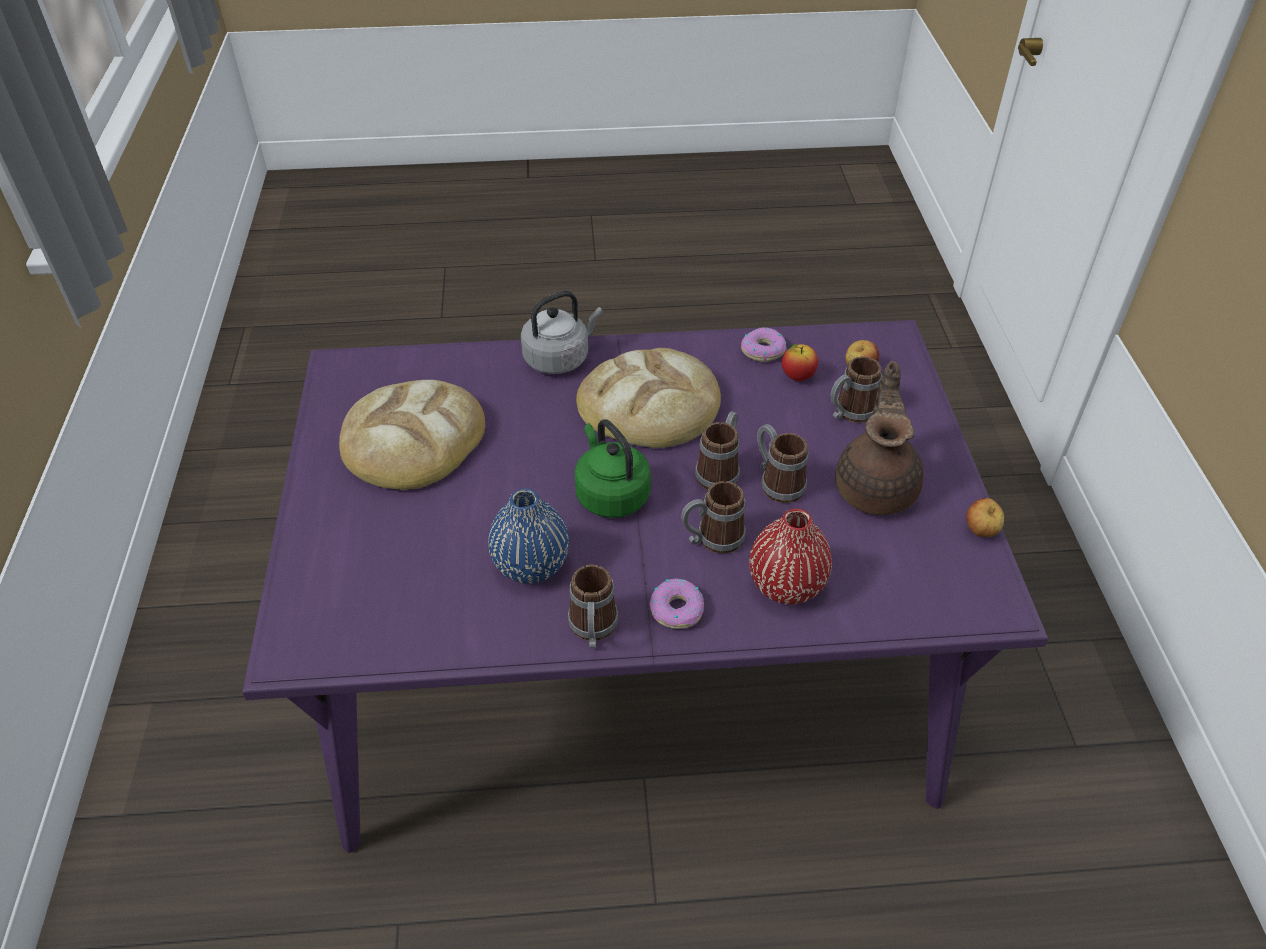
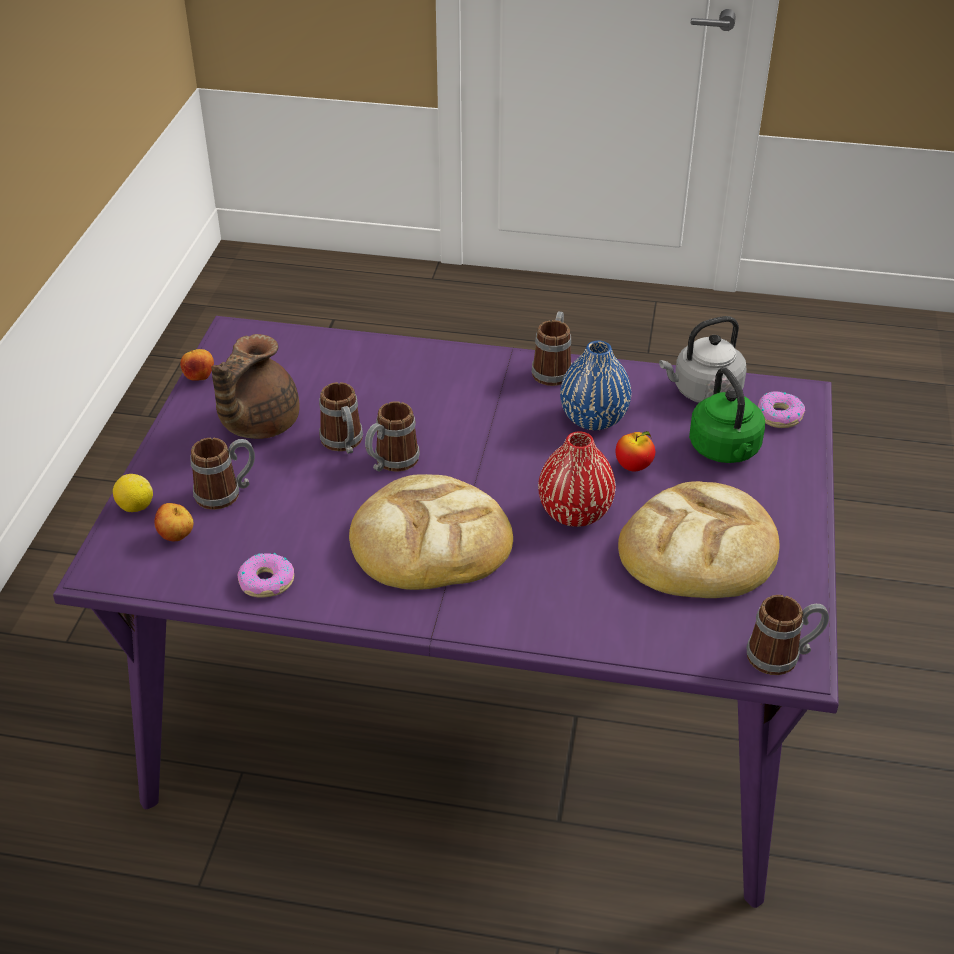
camera: 165 degrees left, 5 degrees down
grey kettle [521,291,602,374] -> grey kettle moved to [659,316,747,403]
green kettle [575,420,651,518] -> green kettle moved to [689,367,765,463]
donut [650,579,704,629] -> donut moved to [758,391,805,428]
mug [681,481,746,554] -> mug moved to [746,595,829,675]
red vase [749,509,832,605] -> red vase moved to [538,431,616,527]
apple [782,344,818,381] -> apple moved to [616,431,655,471]
none -> lemon [113,474,153,512]

